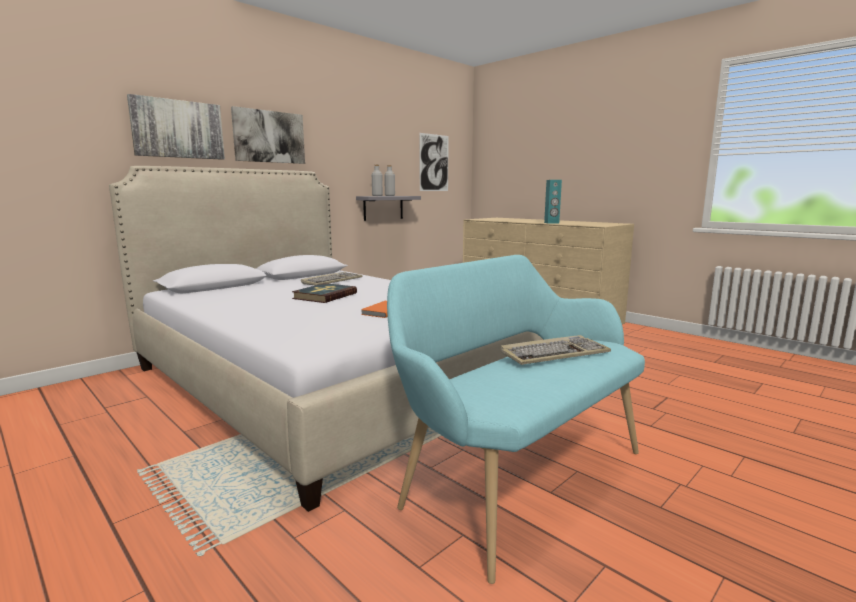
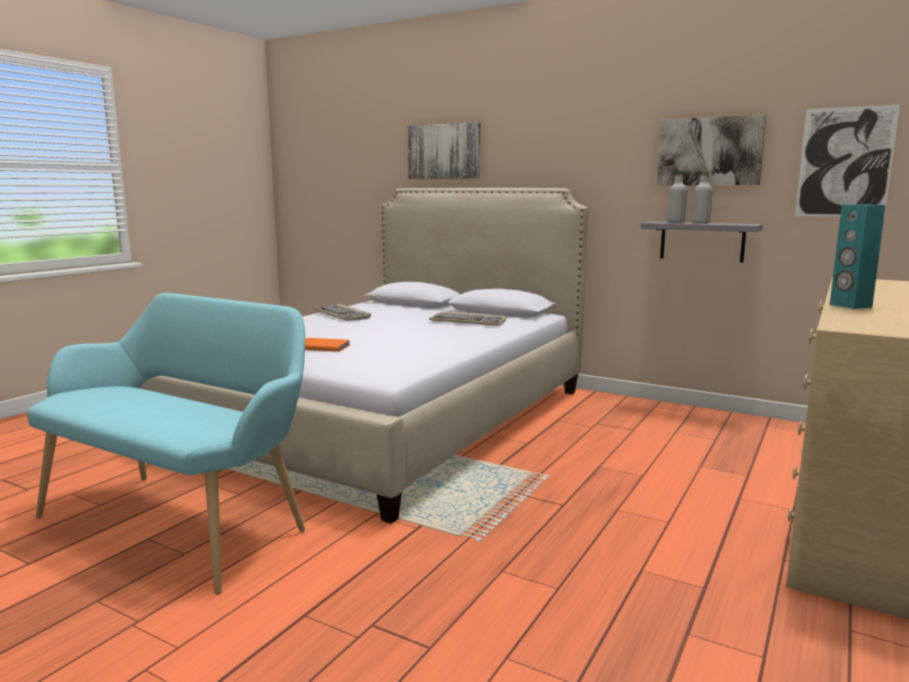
camera: 75 degrees right, 0 degrees up
picture [231,106,305,164] -> picture moved to [657,114,767,185]
book [292,283,357,303] -> none
keyboard [500,335,611,365] -> keyboard moved to [313,304,371,321]

